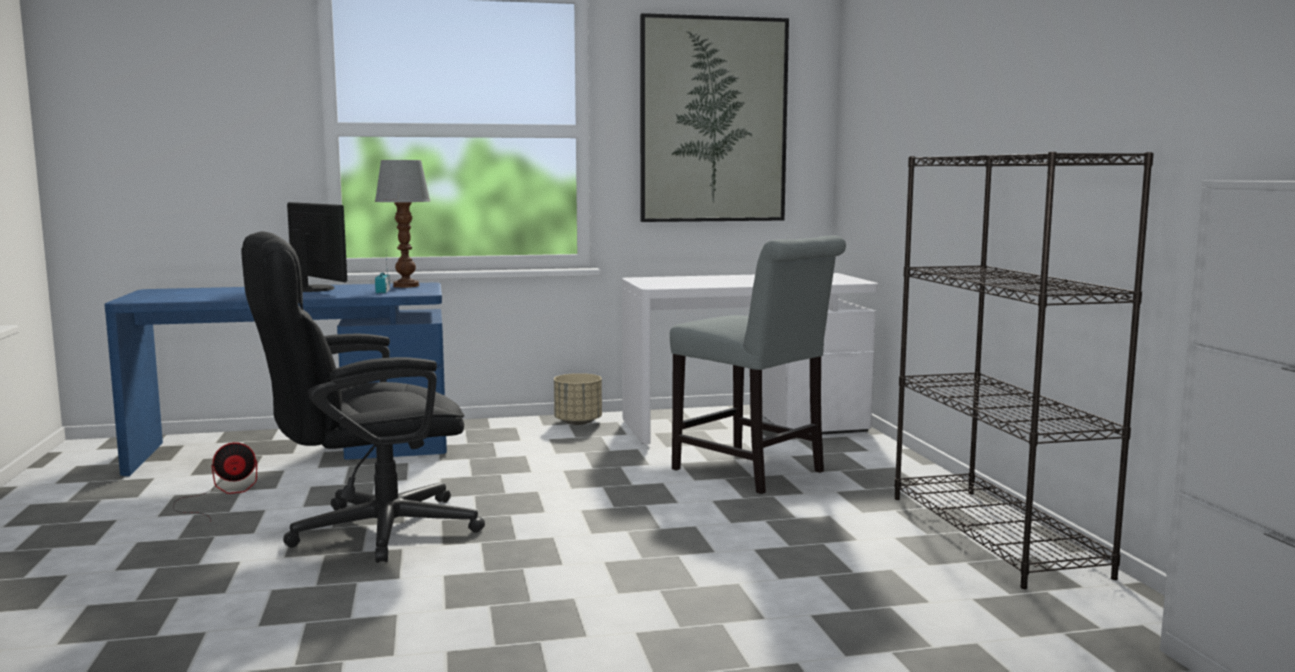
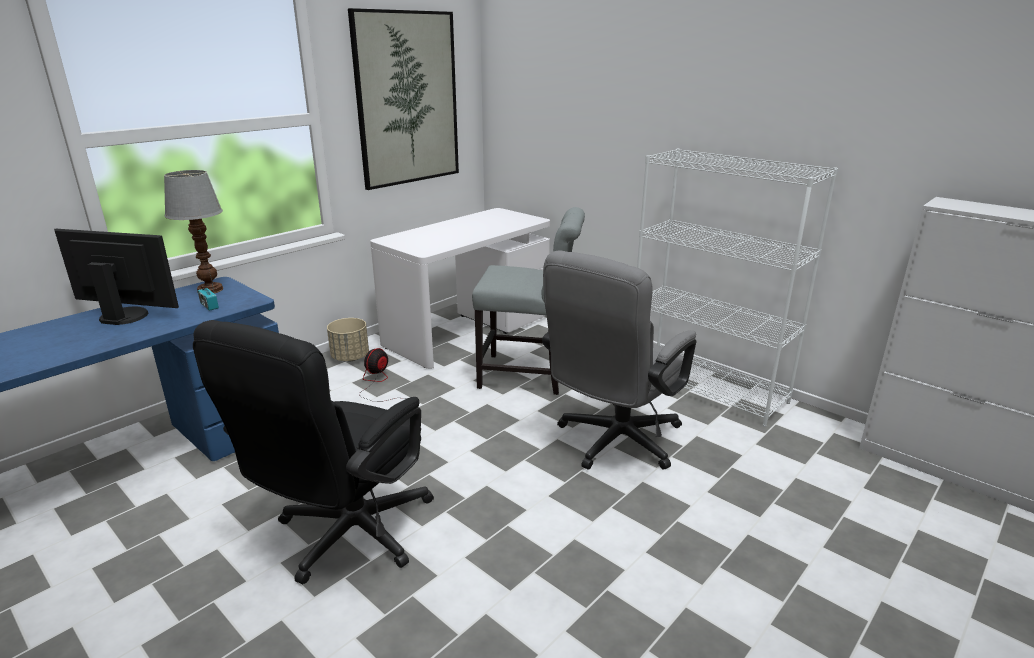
camera: 35 degrees left, 15 degrees up
fan [173,442,257,522] -> fan moved to [359,348,407,402]
black bookcase [895,152,1154,589] -> white bookcase [637,149,838,427]
none -> grey office chair [542,251,696,469]

